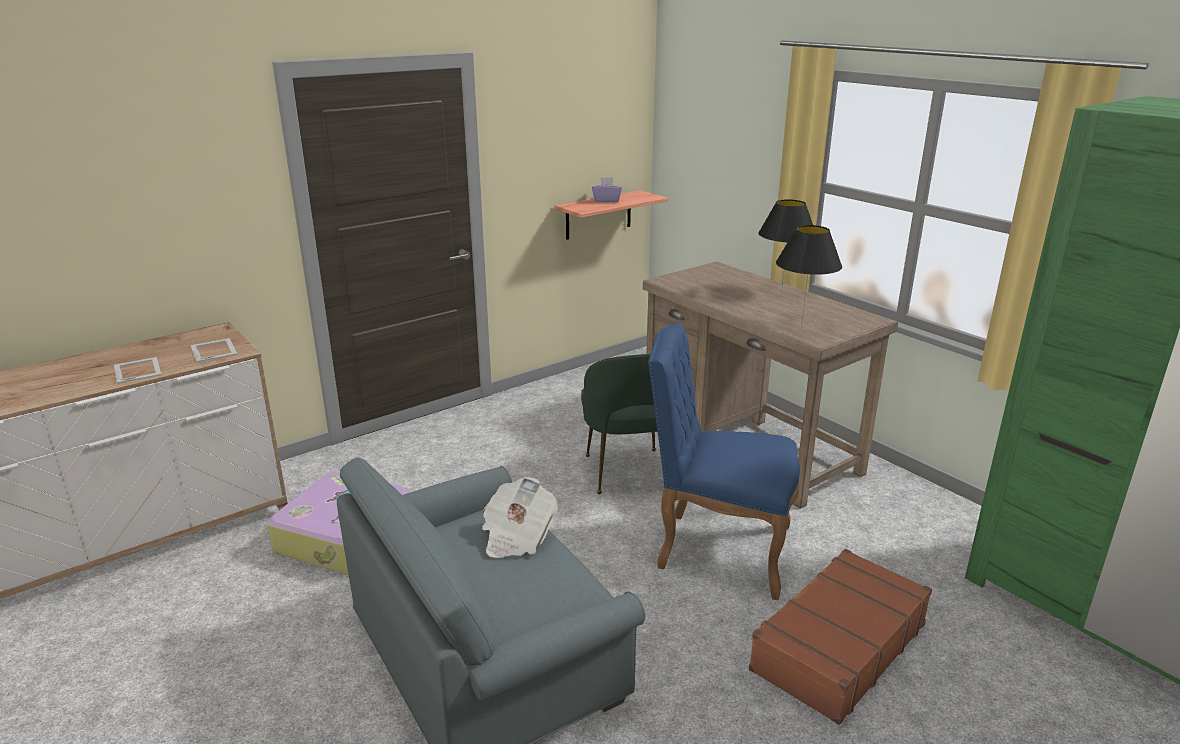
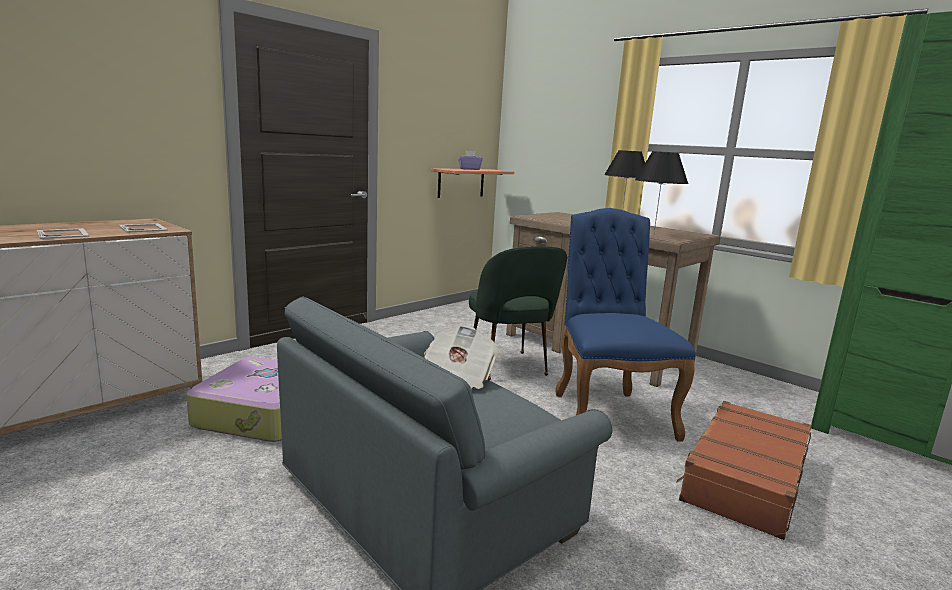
camera: 10 degrees left, 10 degrees down
blue chair [648,323,800,600] -> blue chair turned 75 degrees clockwise [556,208,696,442]

